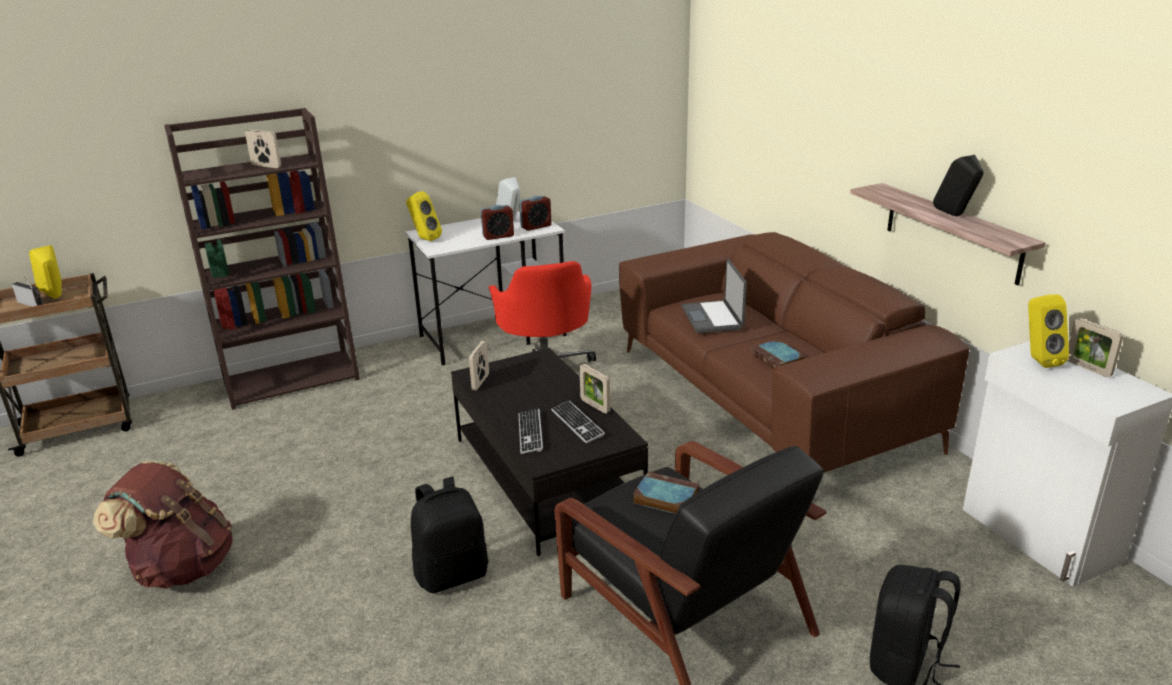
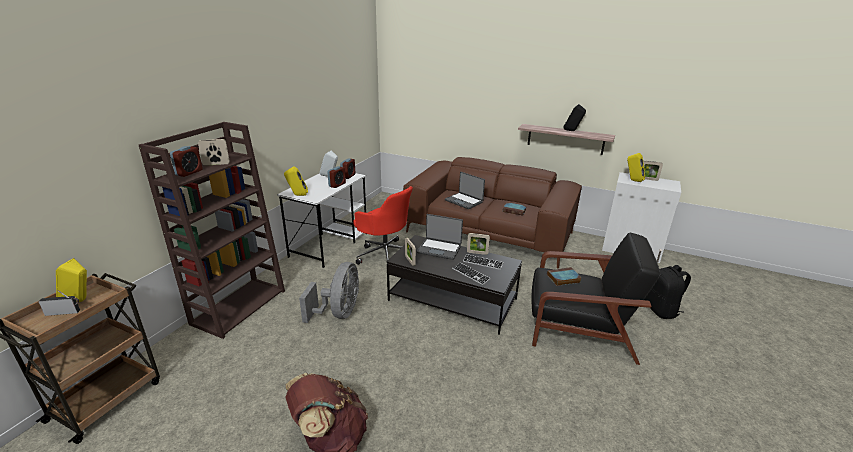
camera: 40 degrees left, 0 degrees up
black backpack [411,477,488,593] -> none
none -> alarm clock [170,146,203,177]
none -> grey fan [299,262,359,323]
none -> laptop [417,214,463,260]

